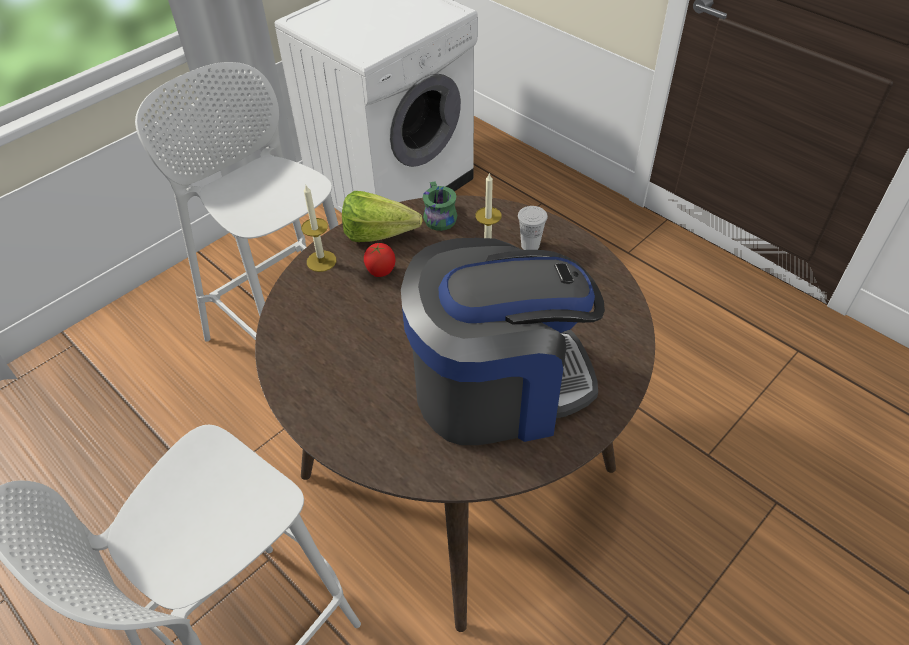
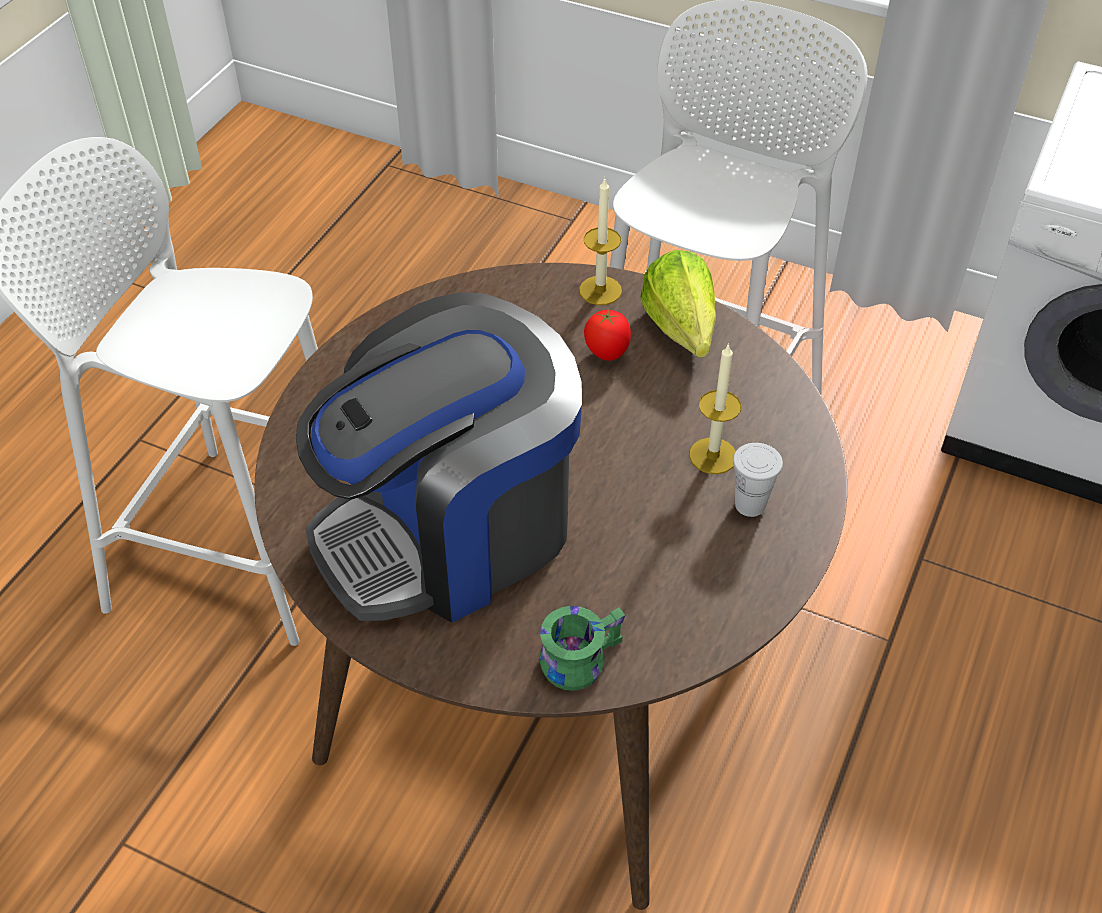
camera: 70 degrees right, 0 degrees up
coffee machine [401,238,605,445] -> coffee machine turned 90 degrees clockwise [296,292,582,623]
green mug [423,181,457,231] -> green mug moved to [539,606,625,691]

